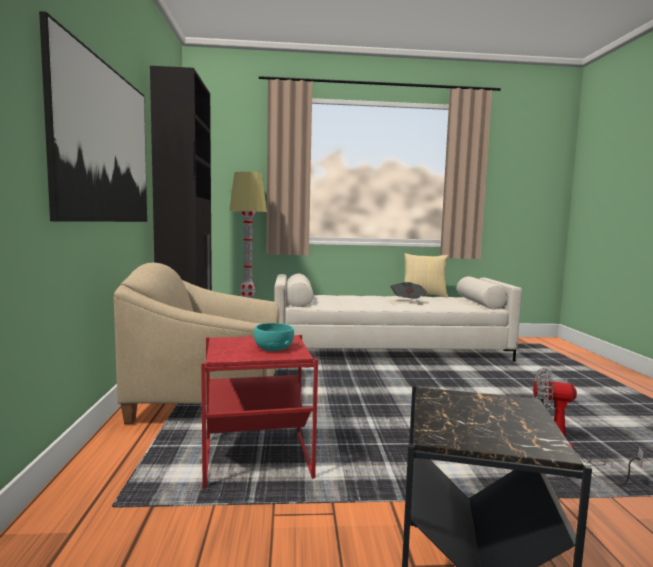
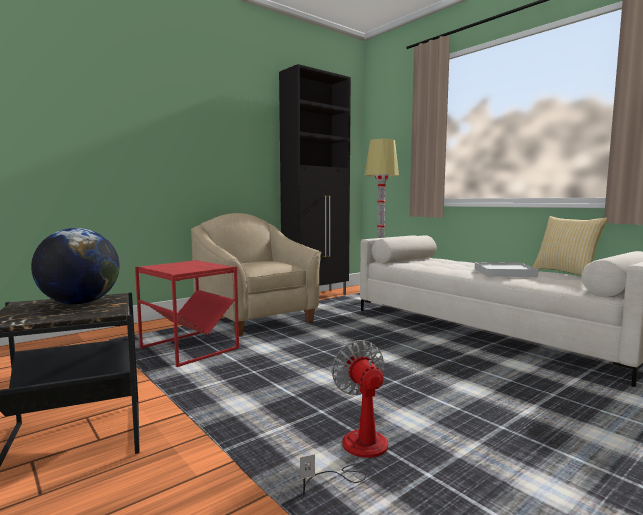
camera: 55 degrees right, 0 degrees up
picture [39,11,147,222] -> none
turquoise bowl [254,323,294,351] -> none
newspaper [390,282,427,299] -> white tray [475,262,539,277]
none -> globe [31,228,120,305]

